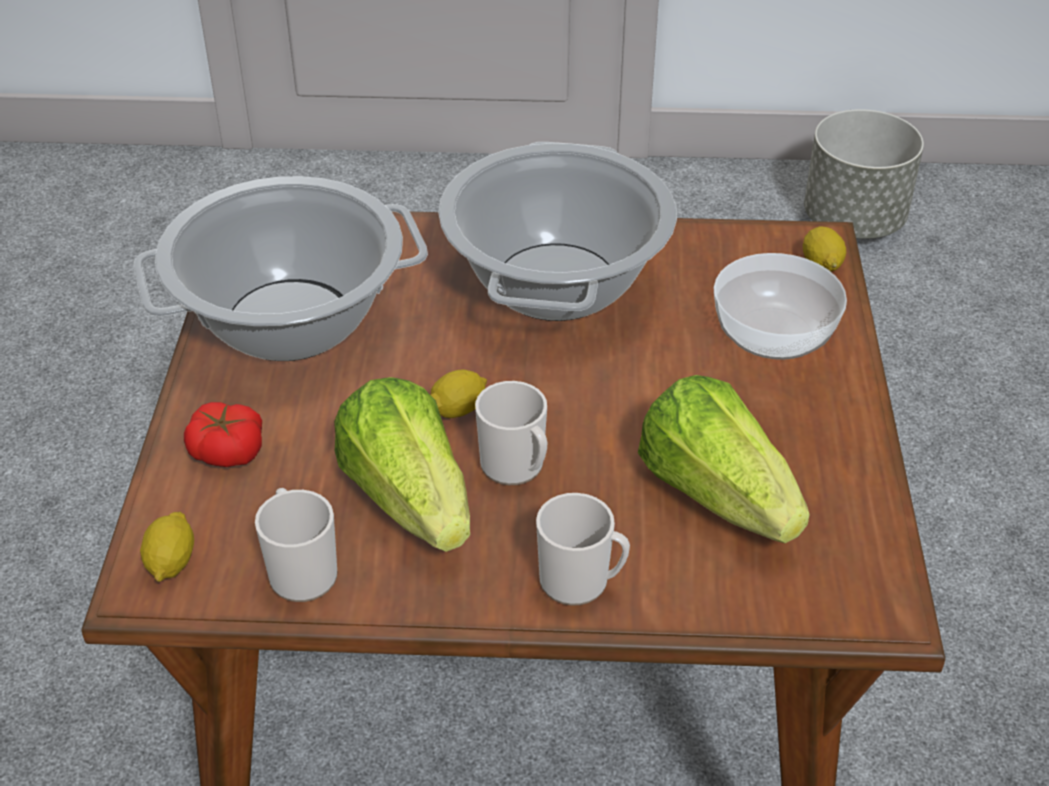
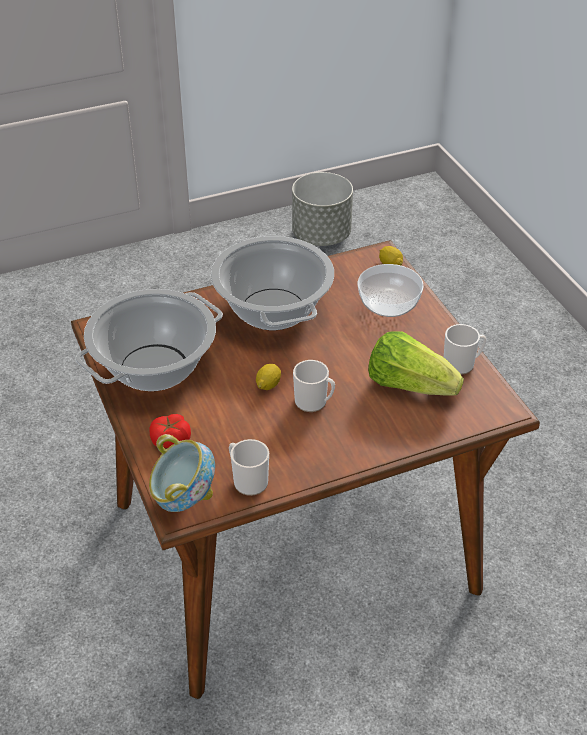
camera: 25 degrees left, 0 degrees up
lemon [140,511,194,582] -> bowl [149,434,215,512]
lettuce [334,377,470,552] -> none
mug [536,493,630,606] -> mug moved to [444,324,487,375]

